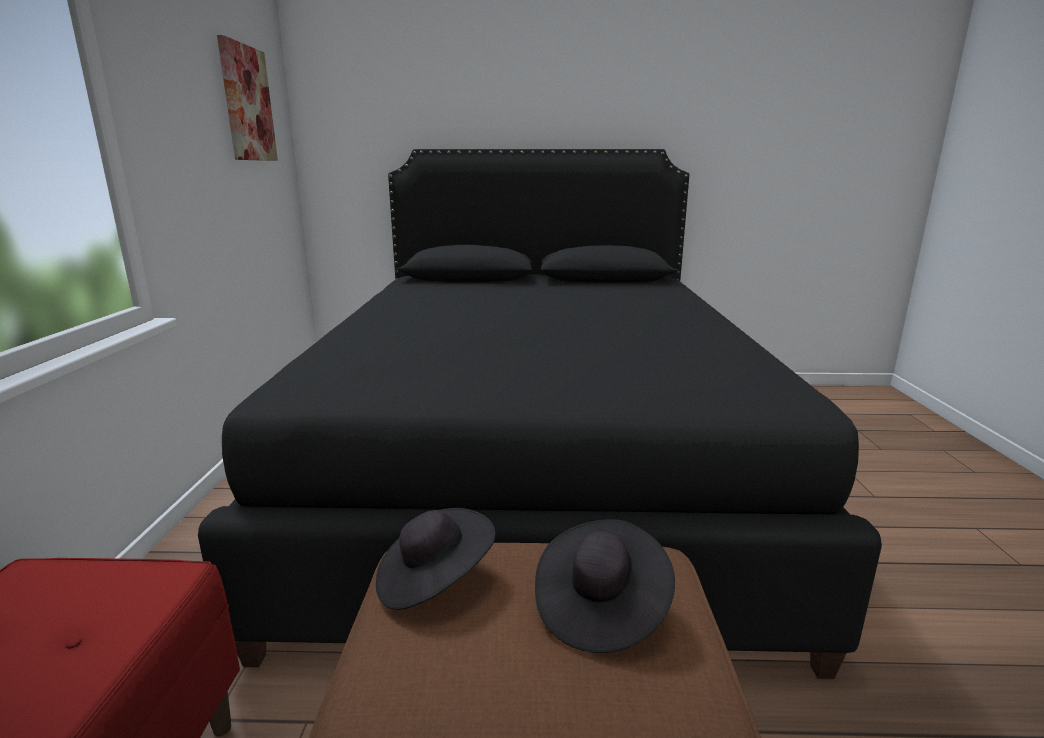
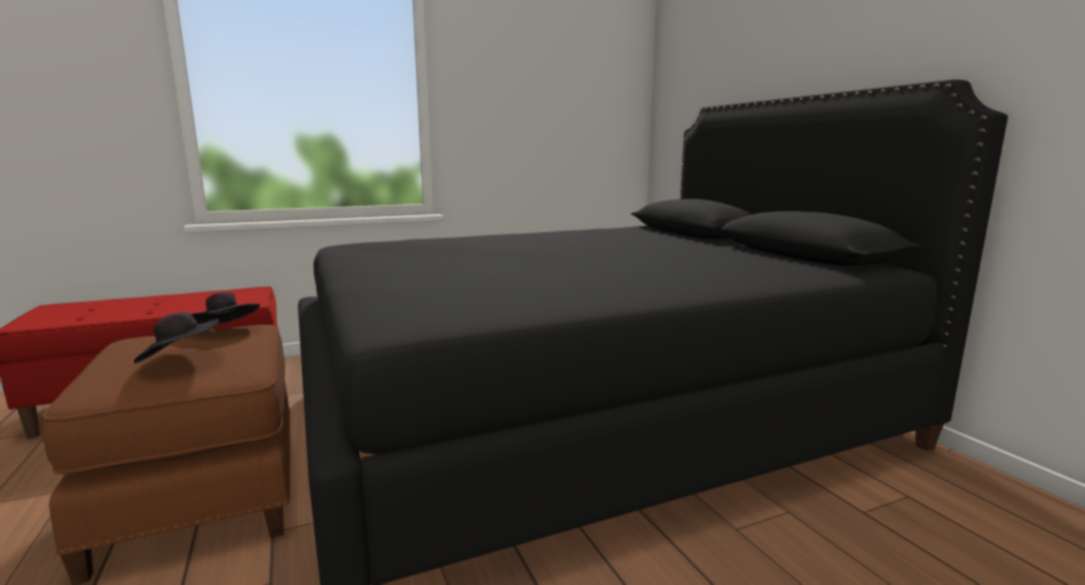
camera: 65 degrees right, 5 degrees down
picture [217,35,278,161] -> none

